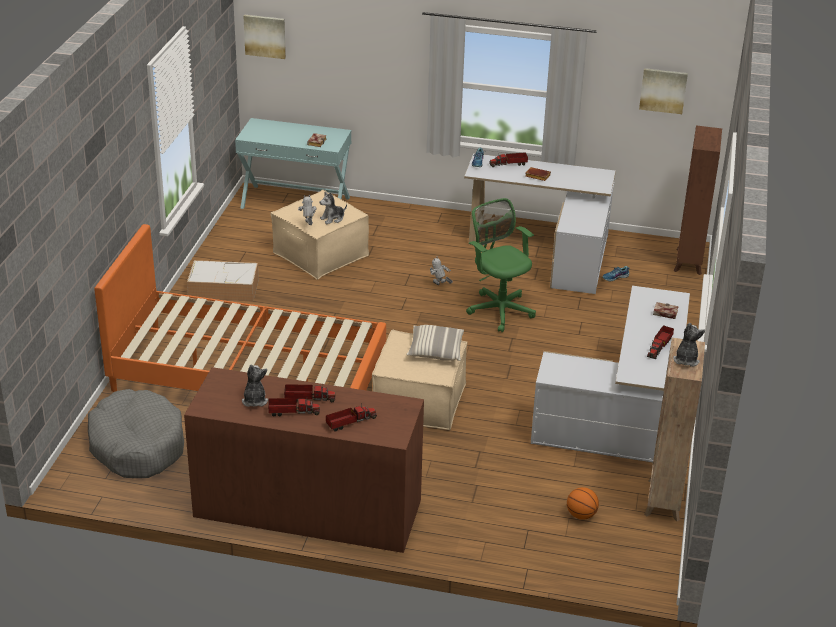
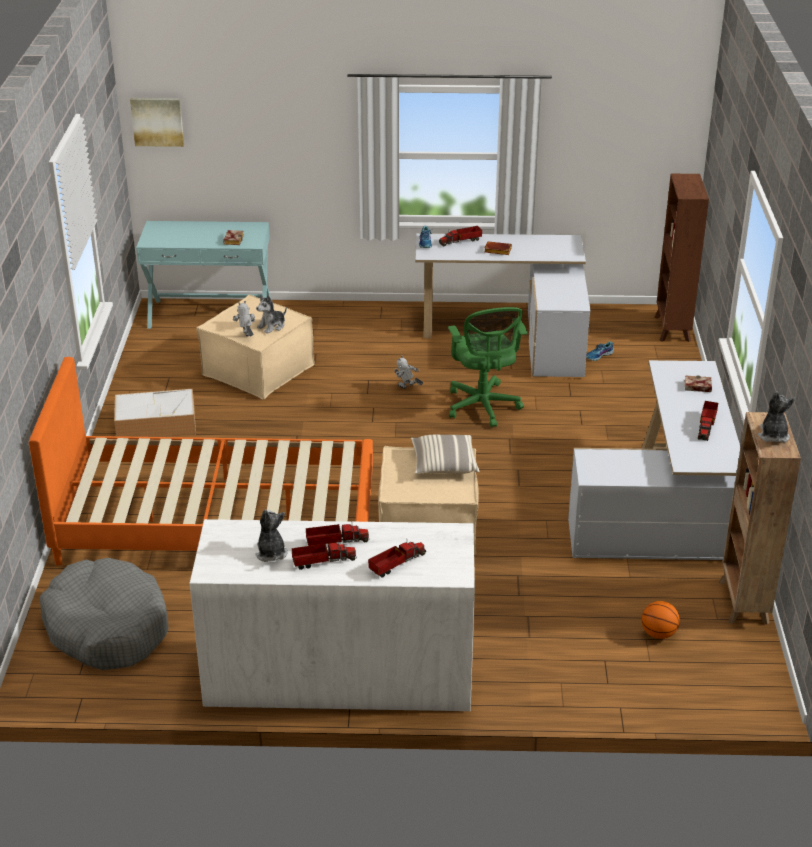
camera: 10 degrees left, 0 degrees up
brown dresser [184,367,424,553] -> white dresser [190,519,475,711]
green office chair [466,198,536,332] -> green office chair turned 150 degrees counterclockwise [448,307,527,428]
picture [639,68,688,114] -> none

